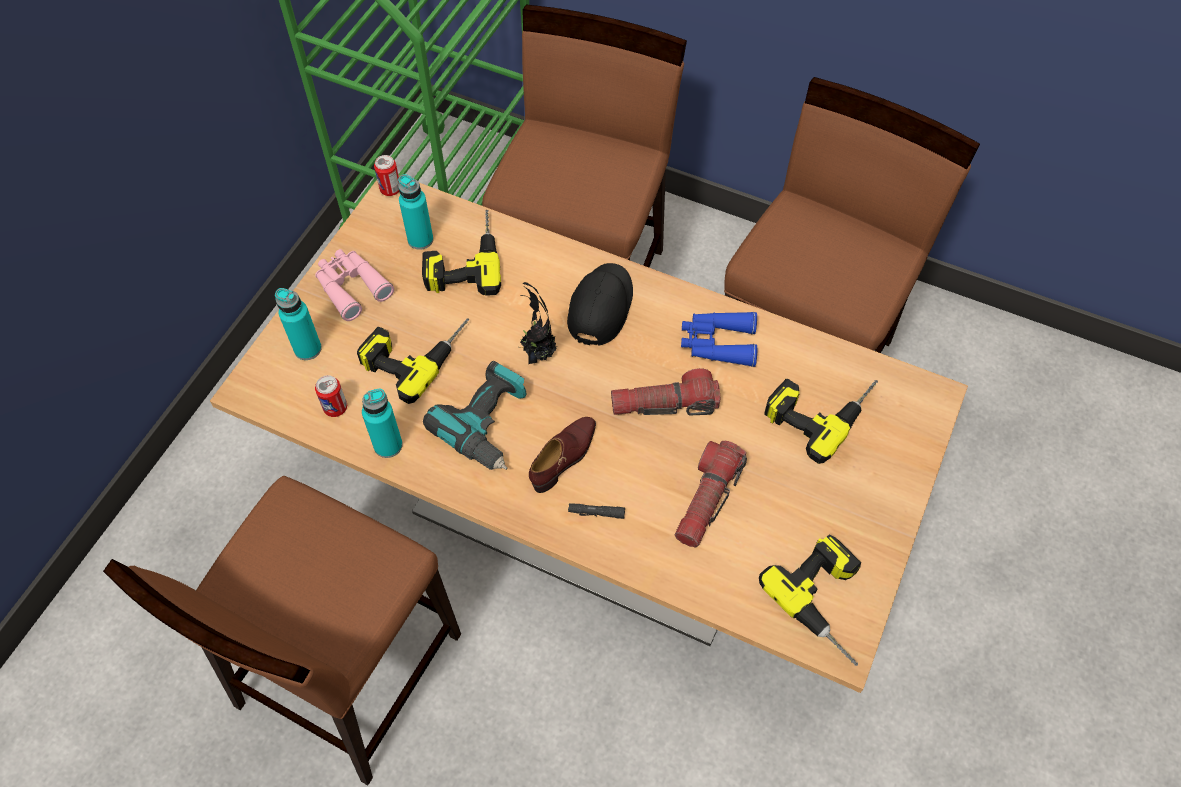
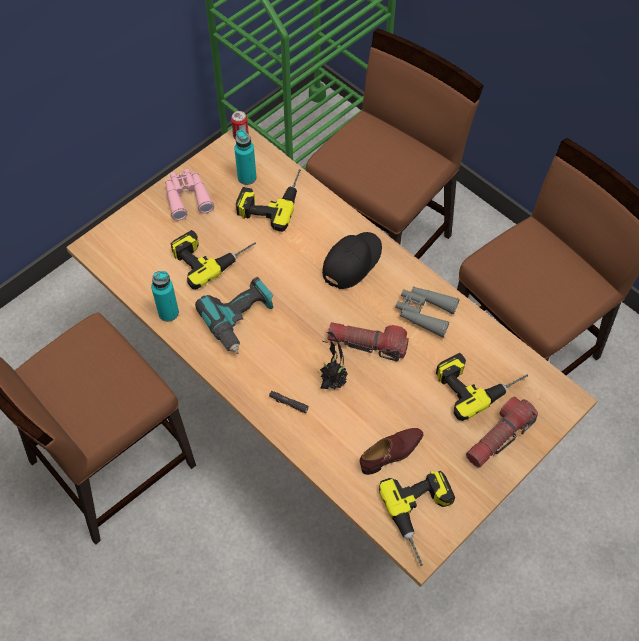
camera: 20 degrees right, 0 degrees up
turquoise bottle [275,288,322,360] -> none
can [315,375,347,417] -> none
potted plant [517,282,557,364] -> potted plant moved to [319,332,348,389]
brown shoe [529,417,596,493] -> brown shoe moved to [360,428,424,475]
flashlight [674,441,747,547] -> flashlight moved to [466,396,538,468]
blue binoculars [681,312,757,367] -> grey binoculars [395,286,460,337]

